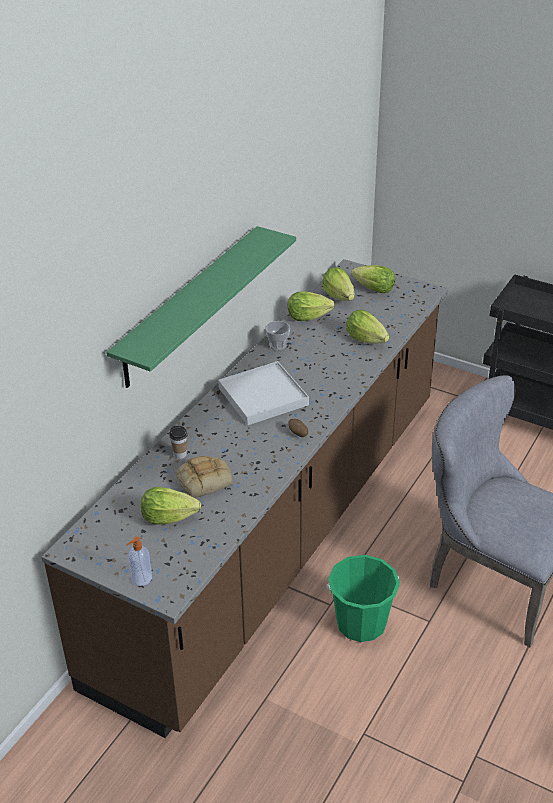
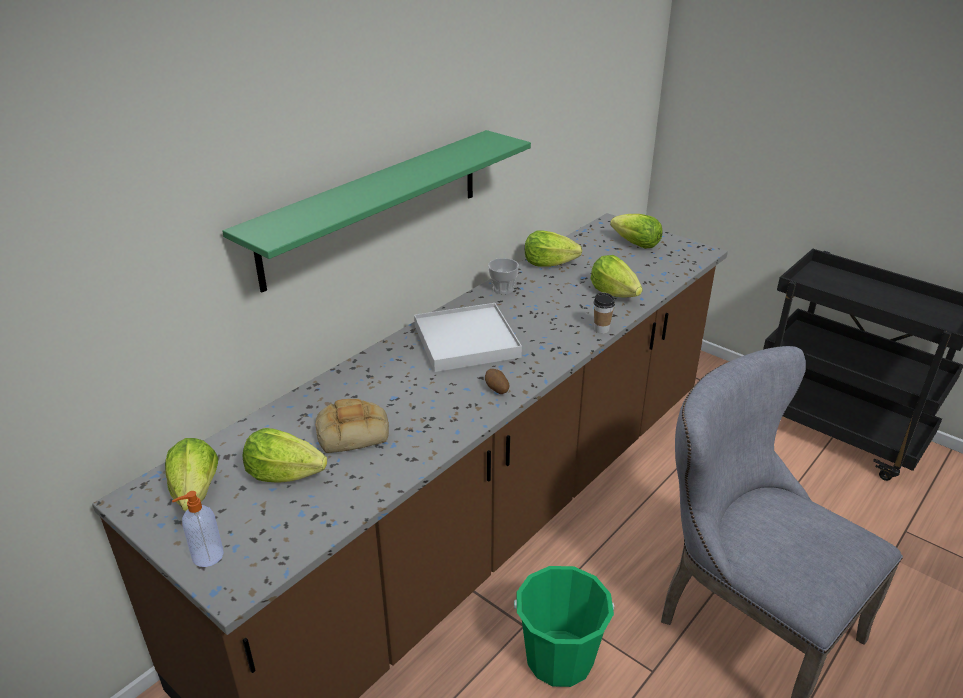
camera: 10 degrees right, 5 degrees down
cup [169,425,187,459] -> cup moved to [593,293,615,334]
lettuce [322,267,355,301] -> lettuce moved to [165,438,218,511]

